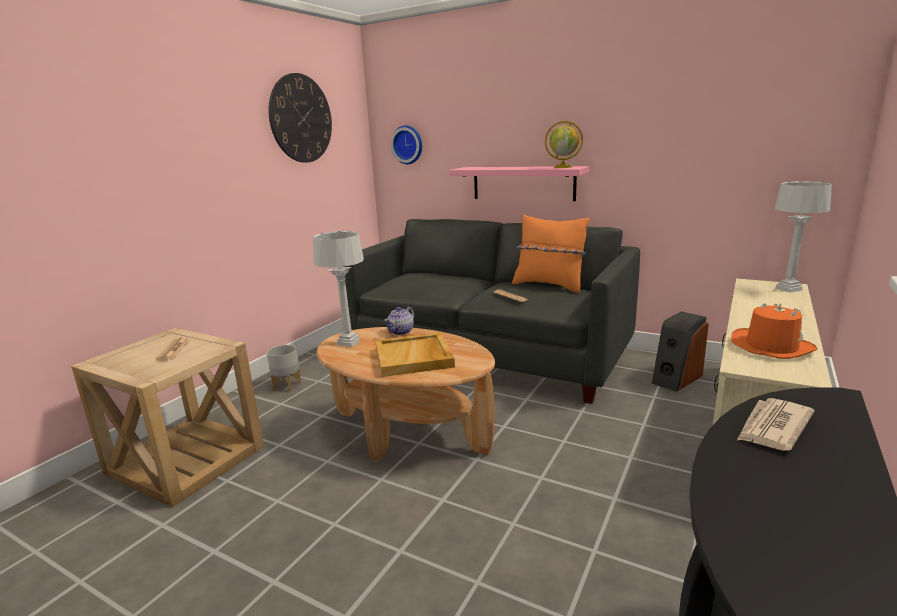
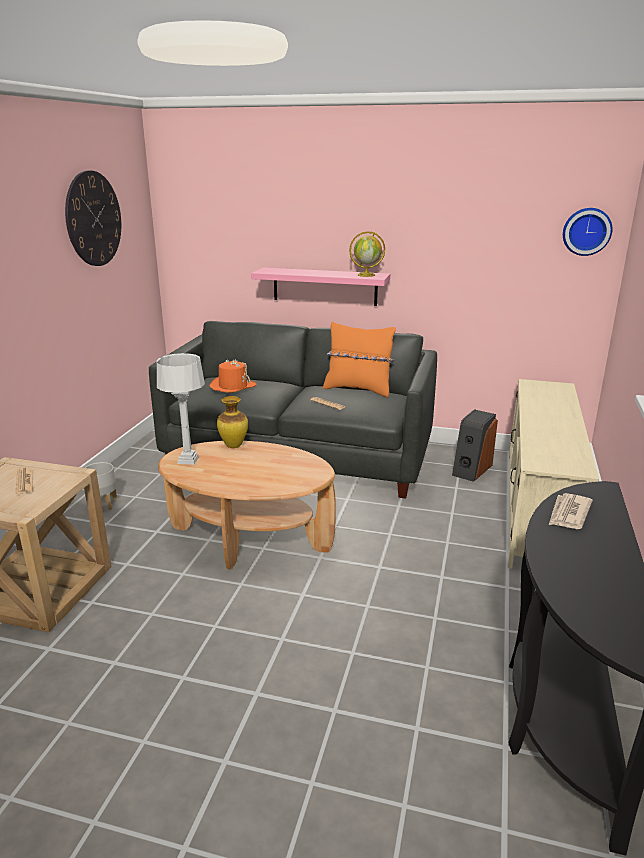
camera: 15 degrees left, 5 degrees up
beige tray [375,332,455,377] -> none
teapot [384,307,414,335] -> vase [217,396,248,448]
wall clock [391,125,422,164] -> wall clock moved to [563,208,613,256]
orange hat [731,303,817,359] -> orange hat moved to [209,360,257,393]
grey table lamp [775,181,832,293] -> none

